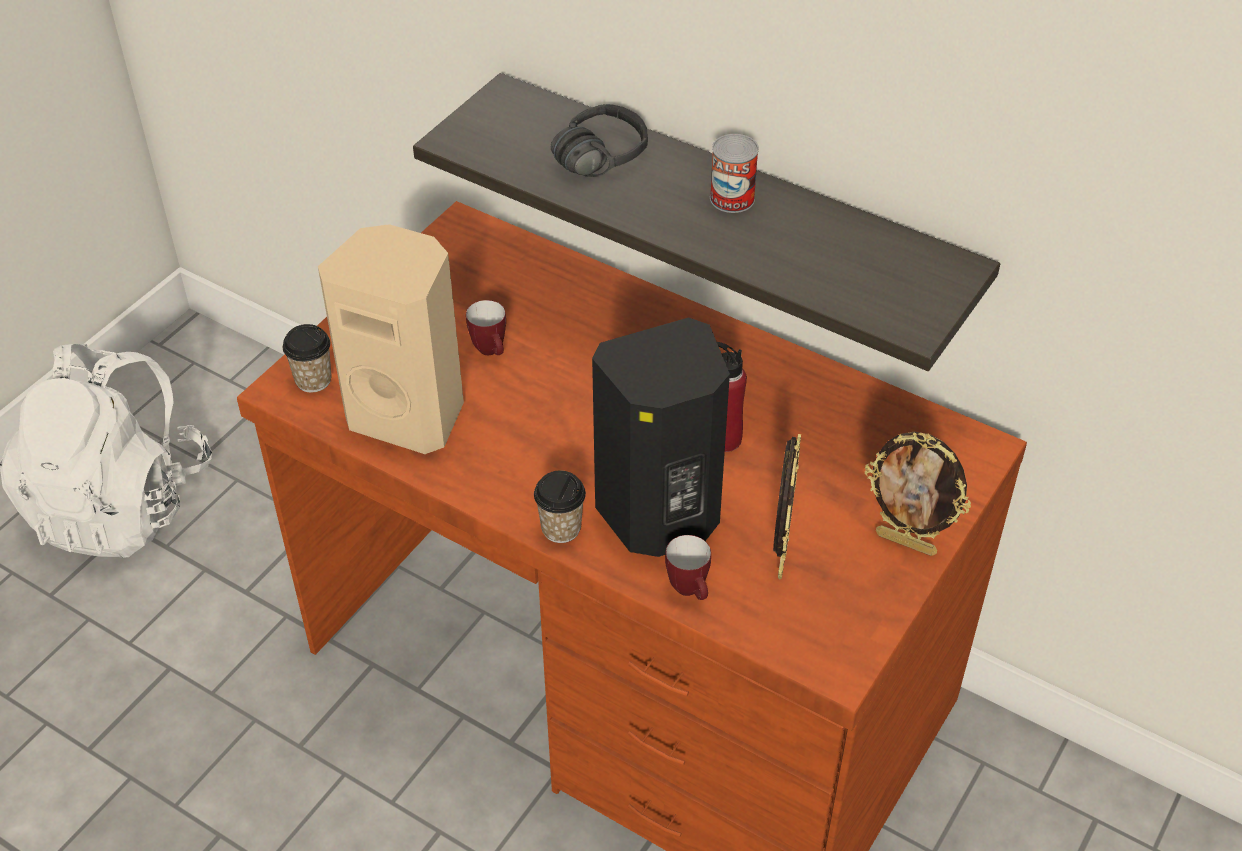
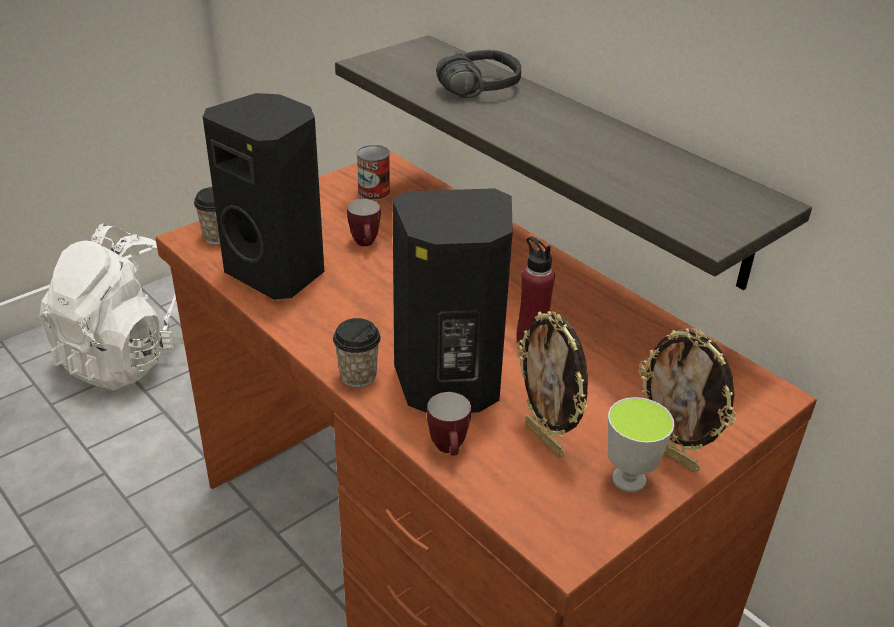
camera: 15 degrees right, 10 degrees down
beige speaker [318,224,464,454] -> black speaker [203,93,324,300]
can [710,134,759,213] -> can moved to [357,145,390,201]
picture frame [773,434,801,580] -> picture frame turned 120 degrees clockwise [517,311,588,458]
none -> cup [608,397,674,492]

